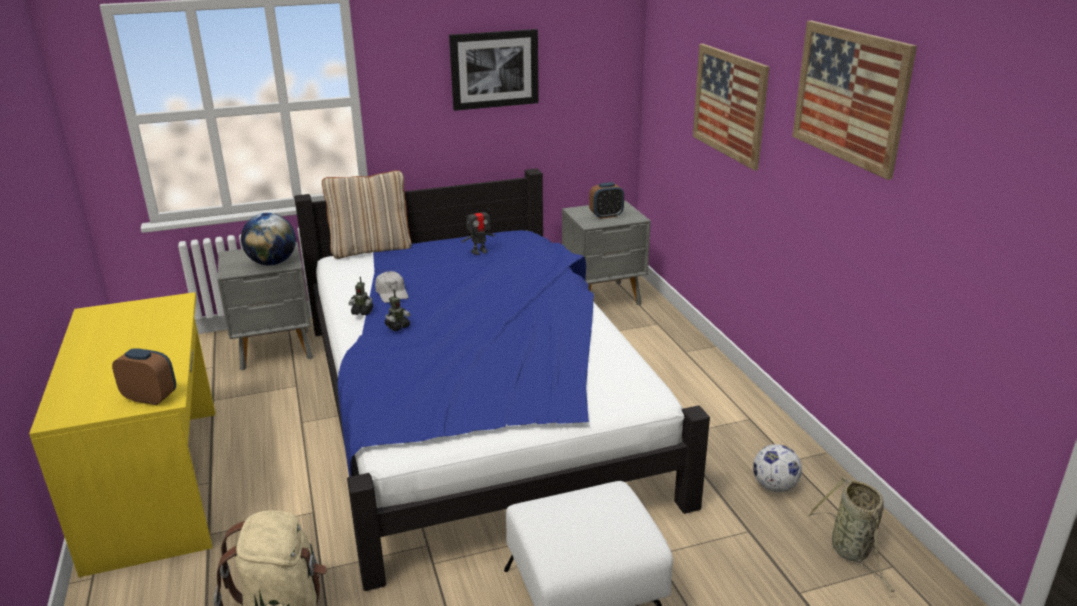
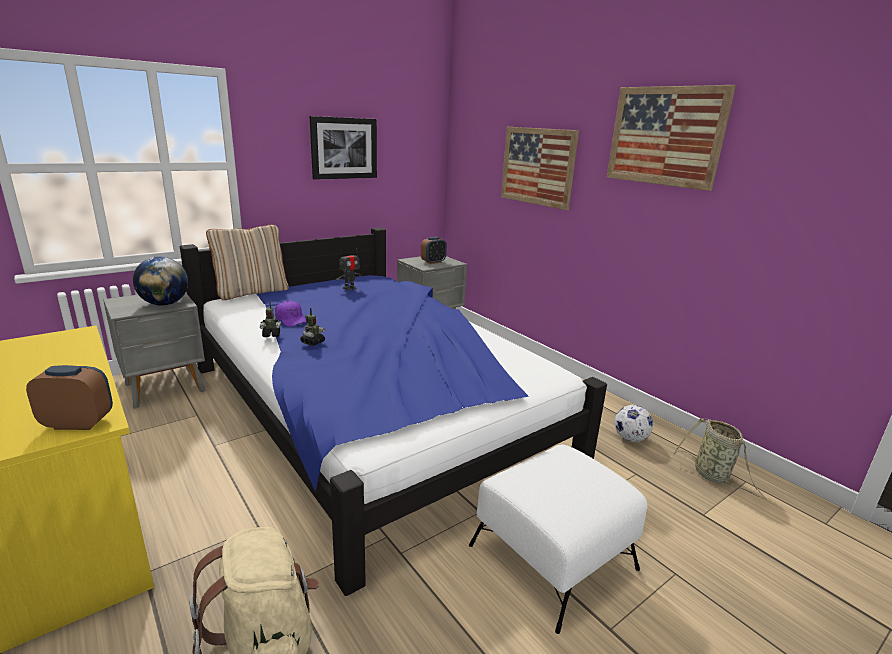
camera: 20 degrees left, 5 degrees down
white cap [375,271,408,303] -> purple cap [275,300,306,327]

